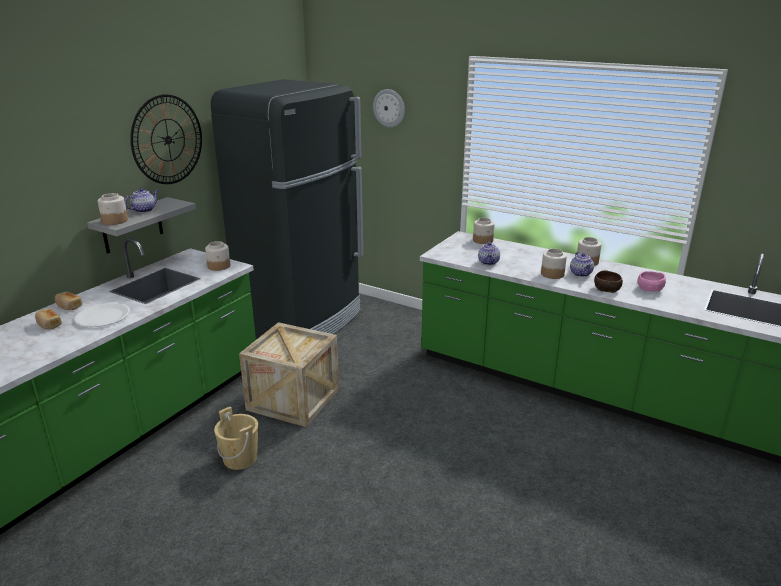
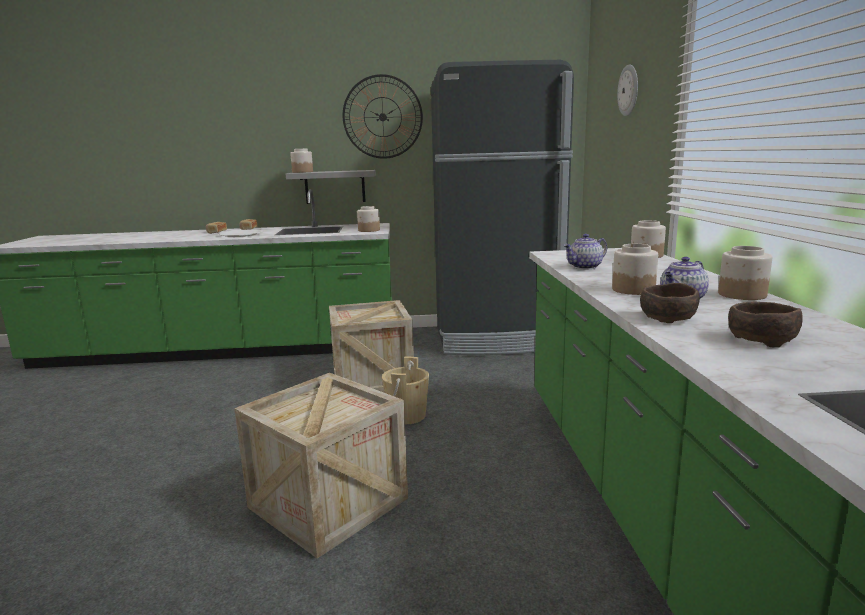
camera: 55 degrees right, 10 degrees down
teapot [125,188,158,213] -> none
beige bucket [214,407,258,470] -> beige bucket moved to [382,357,429,424]
pink bowl [638,271,666,292] -> brown bowl [728,302,803,348]
none -> crate [234,373,408,558]

